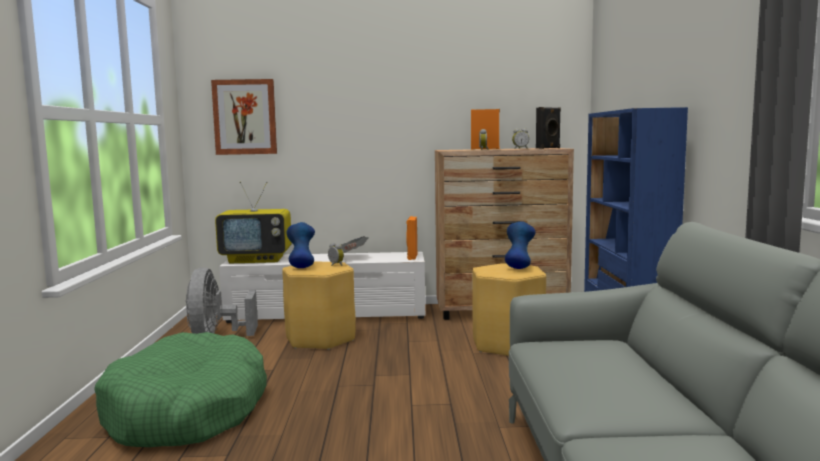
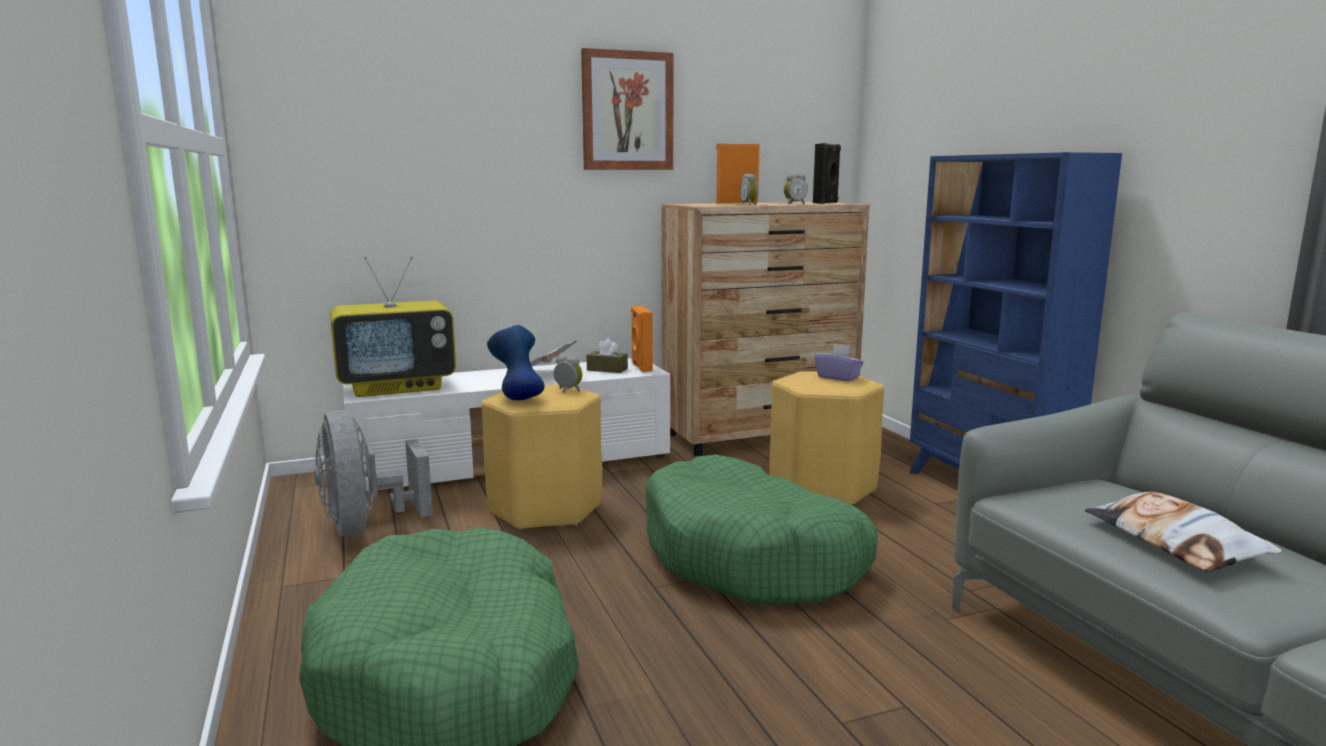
camera: 20 degrees left, 5 degrees up
picture [211,79,277,155] -> picture moved to [581,48,674,170]
blue vase [505,221,536,269] -> purple tissue box [814,344,864,381]
none -> brown tissue box [586,338,628,373]
none -> green dog bed [645,454,878,605]
none -> pillow [1085,492,1282,572]

